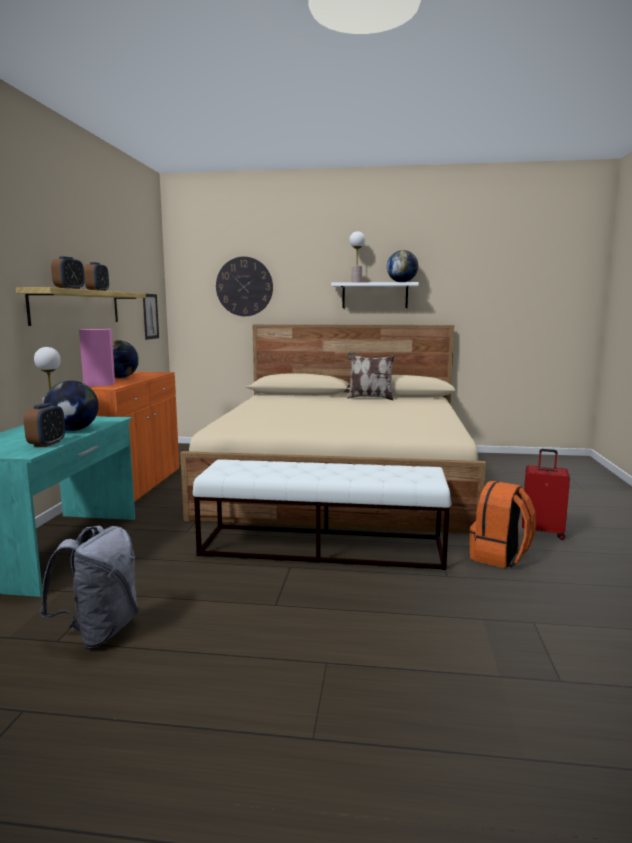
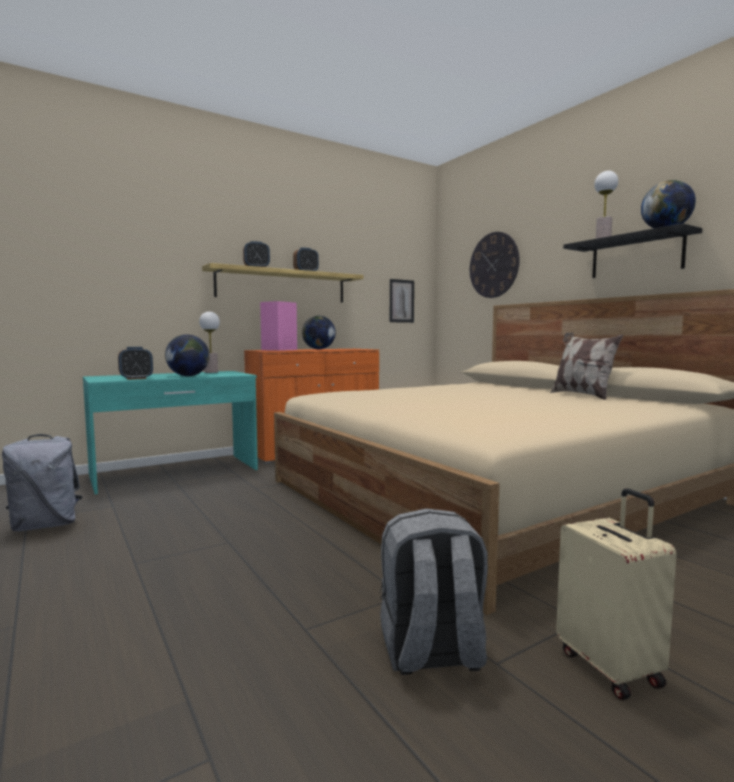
camera: 50 degrees right, 5 degrees down
white bench [193,459,451,570] -> none
white shelf [331,282,419,308] -> black shelf [563,223,702,278]
orange backpack [469,481,536,568] -> grey backpack [380,508,488,675]
red suitcase [522,449,570,540] -> beige suitcase [556,488,677,700]

